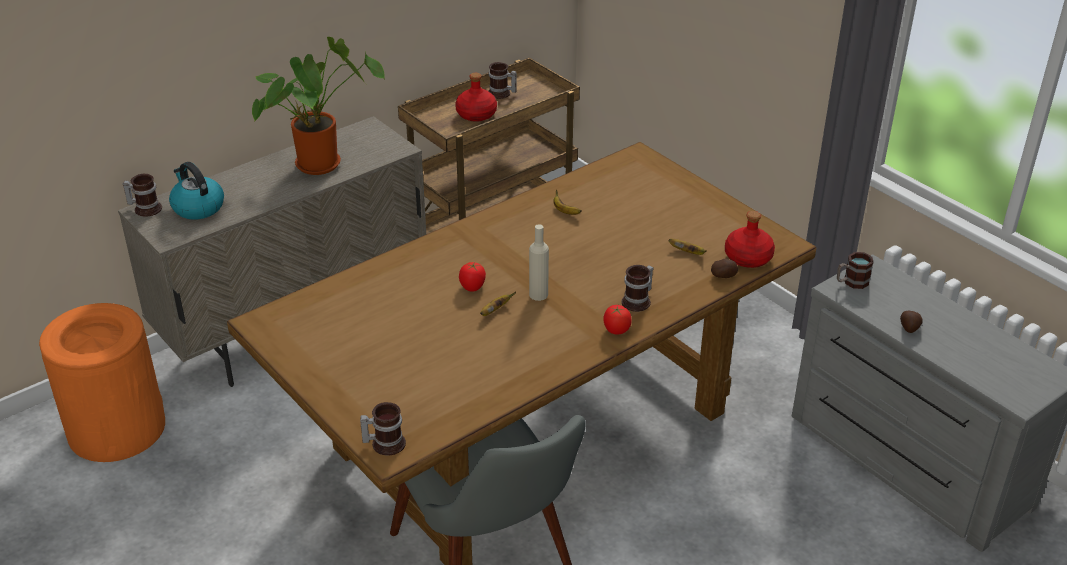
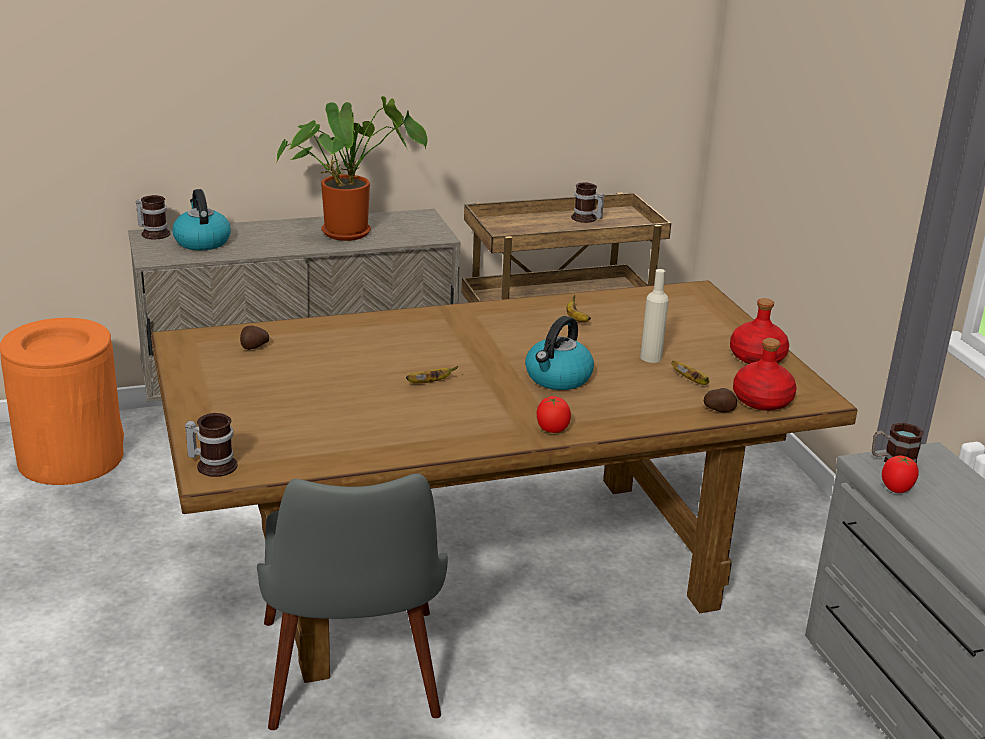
camera: 20 degrees right, 10 degrees down
red bottle [455,73,497,122] -> red bottle moved to [730,298,789,364]
tomato [459,262,486,292] -> tomato moved to [882,456,919,493]
beige bottle [529,224,549,301] -> beige bottle moved to [640,269,669,363]
mug [621,265,654,312] -> none
potato [900,311,923,333] -> potato moved to [240,326,269,350]
none -> kettle [525,316,594,390]

